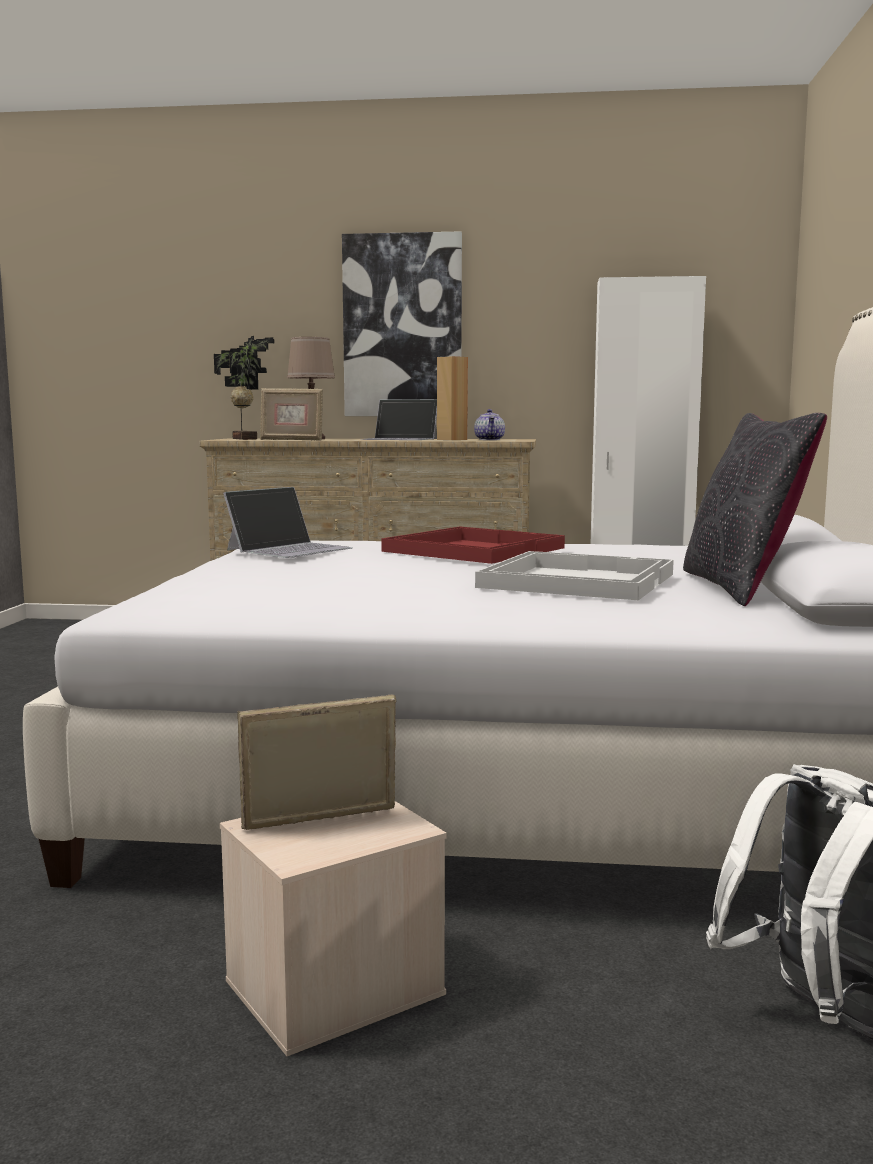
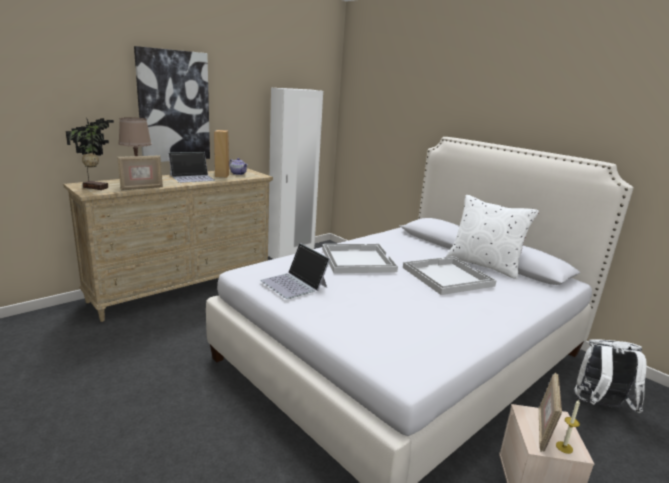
camera: 50 degrees left, 10 degrees up
laptop [223,487,353,558] -> laptop turned 150 degrees clockwise [260,243,330,299]
red tray [381,527,565,564] -> white tray [322,244,398,274]
black pillow [683,413,827,606] -> white pillow [446,195,539,279]
none -> candle [556,400,580,454]

